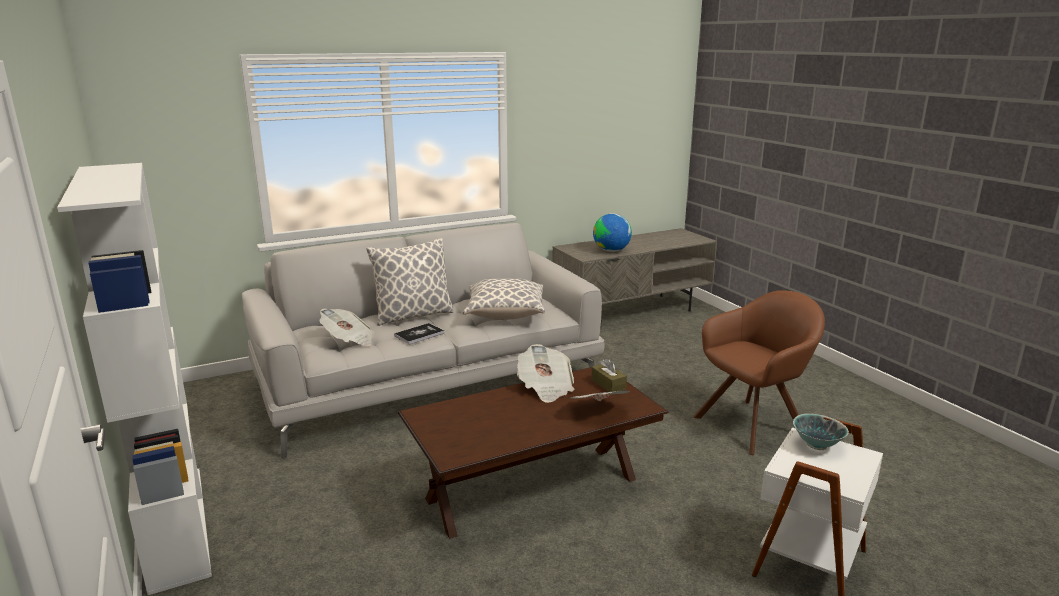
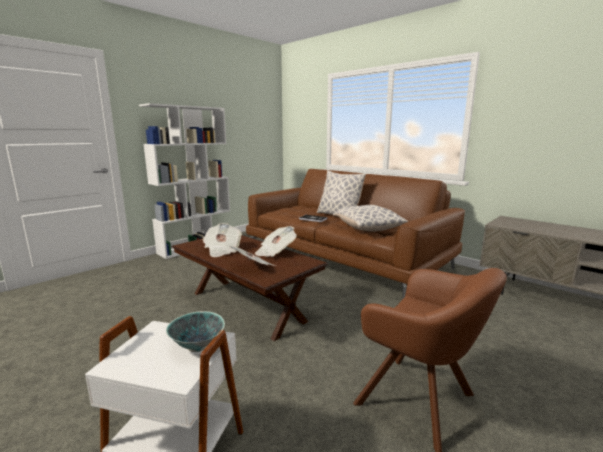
camera: 70 degrees right, 5 degrees down
grey sofa [242,223,605,459] -> brown sofa [246,169,465,300]
newspaper [319,309,374,347] -> newspaper moved to [203,223,242,257]
brown tissue box [591,358,627,392] -> none
globe [593,213,632,252] -> none

